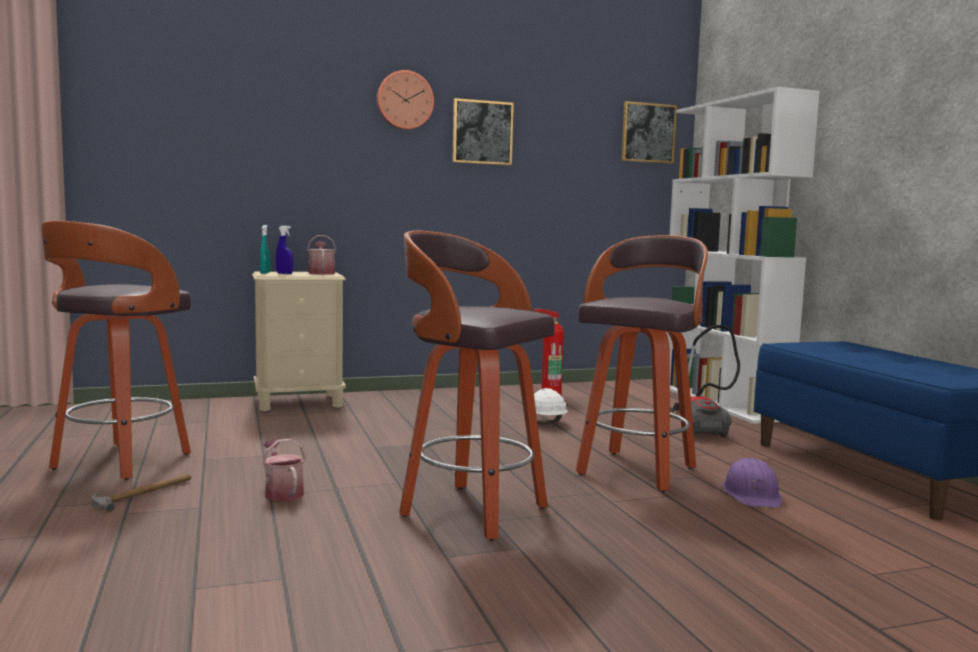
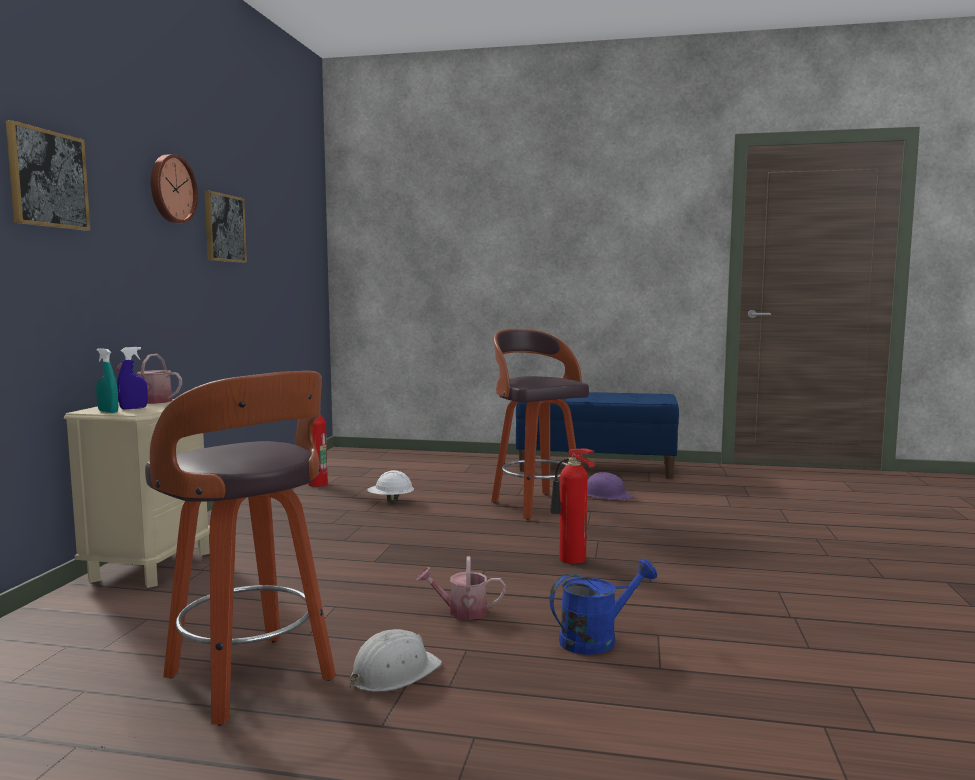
camera: 60 degrees left, 0 degrees up
hammer [91,473,191,512] -> white hard hat [350,629,442,692]
stool [399,231,555,541] -> fire extinguisher [550,448,595,564]
picture [621,101,677,164] -> picture moved to [6,120,90,231]
white bookcase [666,87,820,424] -> none
vacuum cleaner [670,325,740,437] -> none
none -> blue watering can [550,559,657,655]

